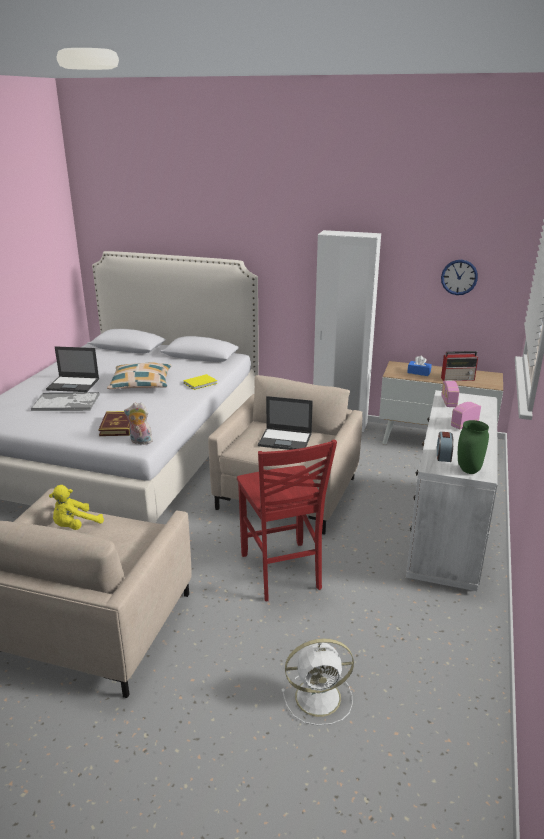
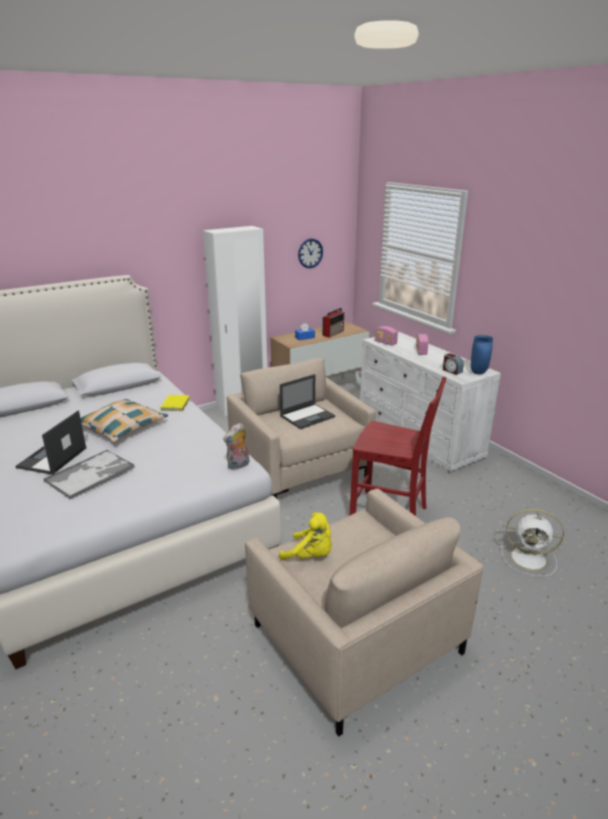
camera: 50 degrees left, 0 degrees up
laptop [46,346,99,392] -> laptop turned 150 degrees clockwise [15,410,87,475]
yellow plush toy [49,485,104,530] -> yellow plush toy turned 60 degrees counterclockwise [279,512,332,560]
book [98,411,130,436] -> none
white fan [282,639,354,725] -> white fan turned 75 degrees clockwise [501,509,564,577]
green vase [458,420,489,474] -> blue vase [470,335,493,374]

